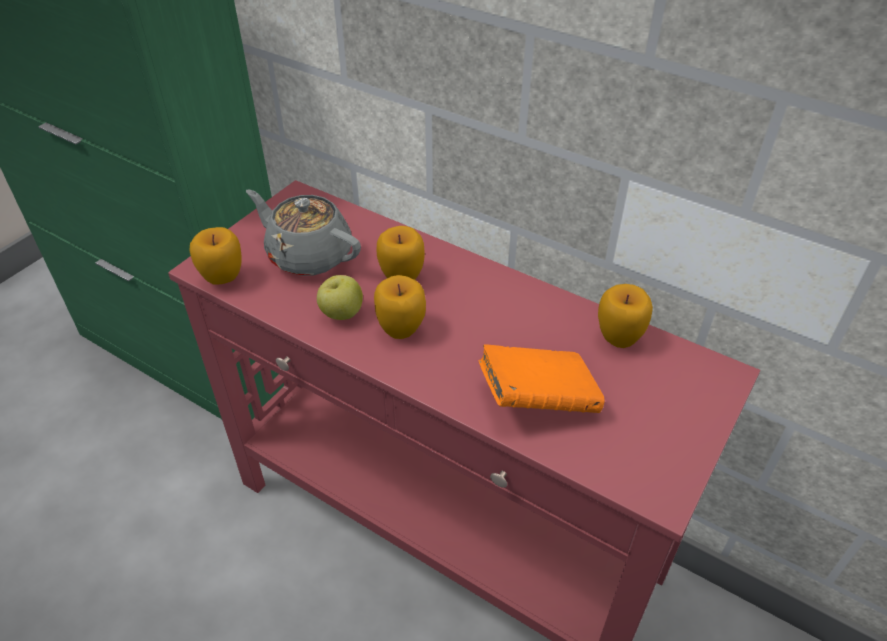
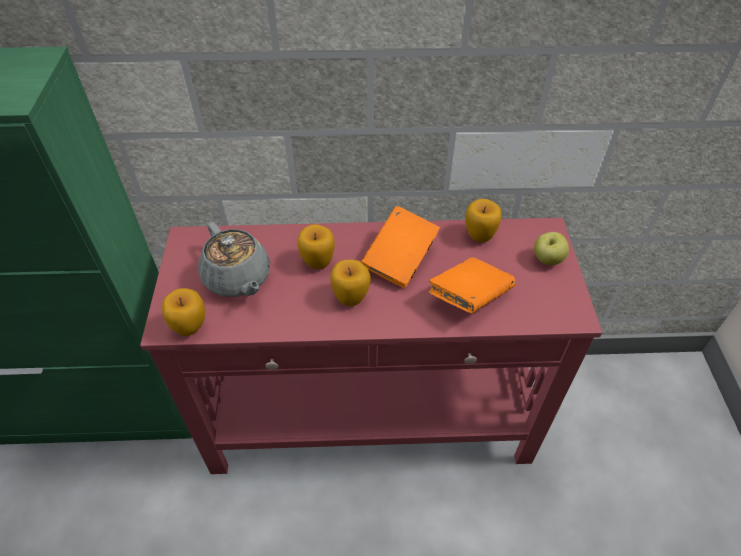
camera: 35 degrees left, 5 degrees up
grey teapot [246,189,361,276] -> grey teapot turned 120 degrees counterclockwise [198,222,271,297]
apple [317,275,363,320] -> apple moved to [534,232,569,265]
none -> orange book [361,206,440,288]

